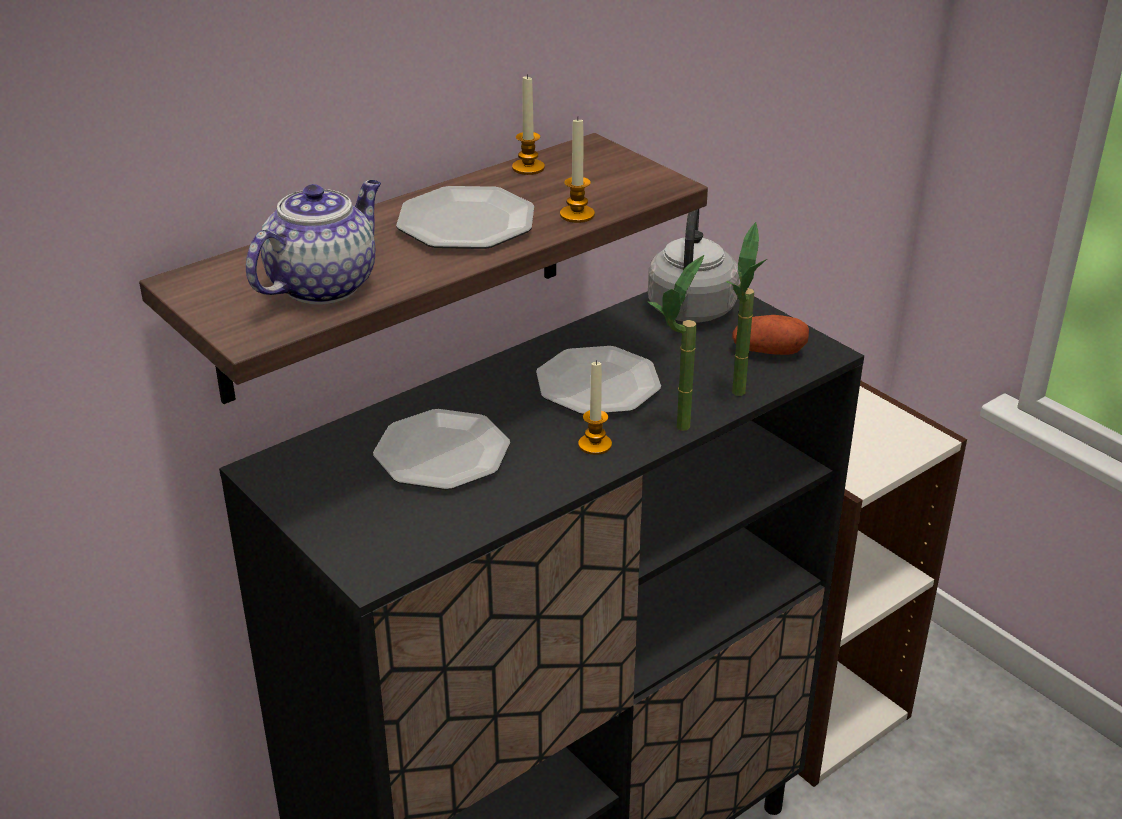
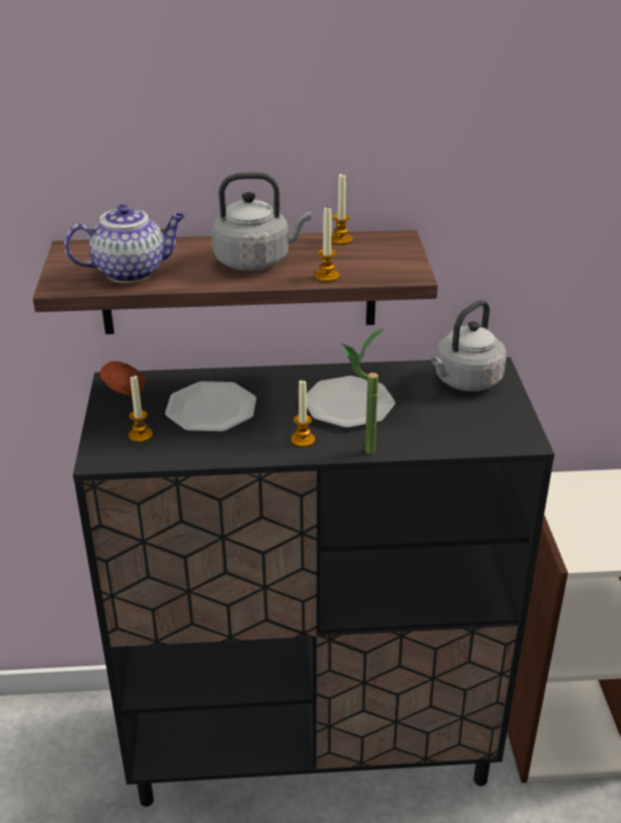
camera: 35 degrees right, 0 degrees up
plate [396,186,534,249] -> grey kettle [212,172,311,271]
potted plant [726,222,767,396] -> none
potato [732,315,809,355] -> potato moved to [100,361,146,396]
none -> candle [129,375,153,442]

